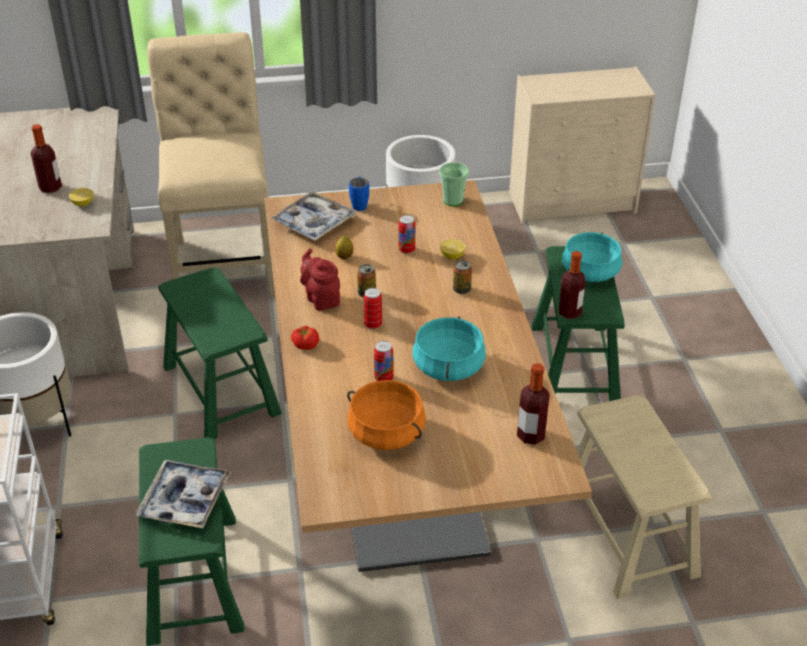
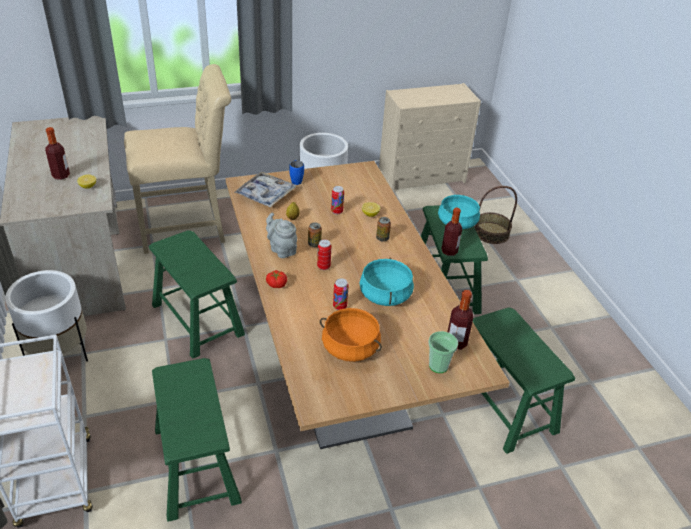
camera: 10 degrees left, 0 degrees up
tray [135,460,231,528] -> none
beige chair [147,32,275,298] -> beige chair turned 90 degrees clockwise [124,64,231,254]
red teapot [300,248,340,311] -> grey teapot [266,213,297,258]
cup [439,163,469,206] -> cup moved to [428,331,458,373]
beige stool [577,395,712,599] -> green stool [473,307,575,454]
none -> basket [475,186,517,244]

